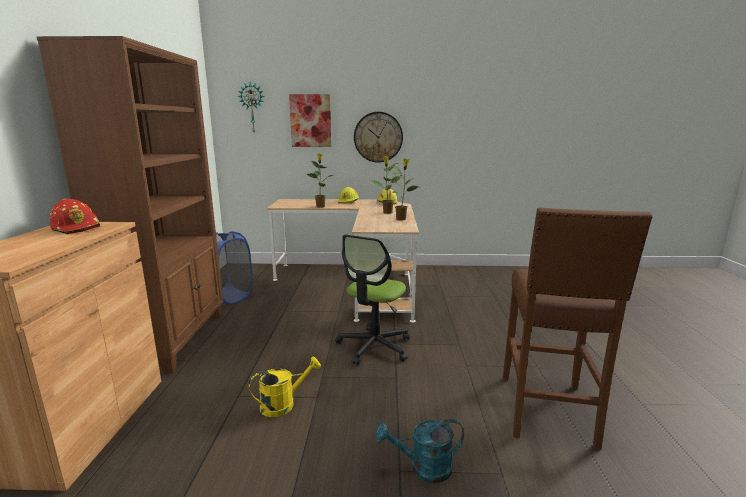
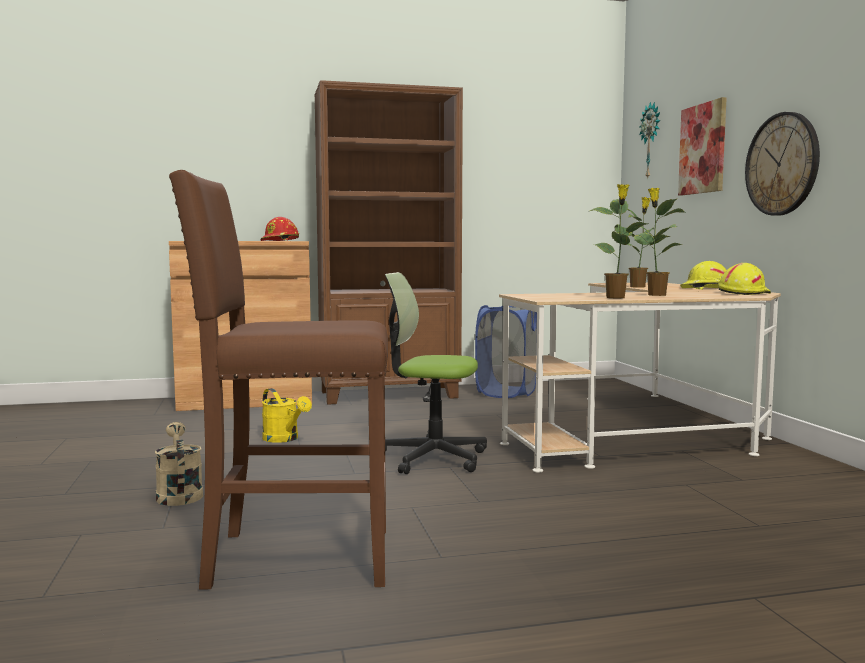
camera: 75 degrees right, 10 degrees down
turquoise watering can [375,419,464,483] -> beige watering can [155,422,203,506]

